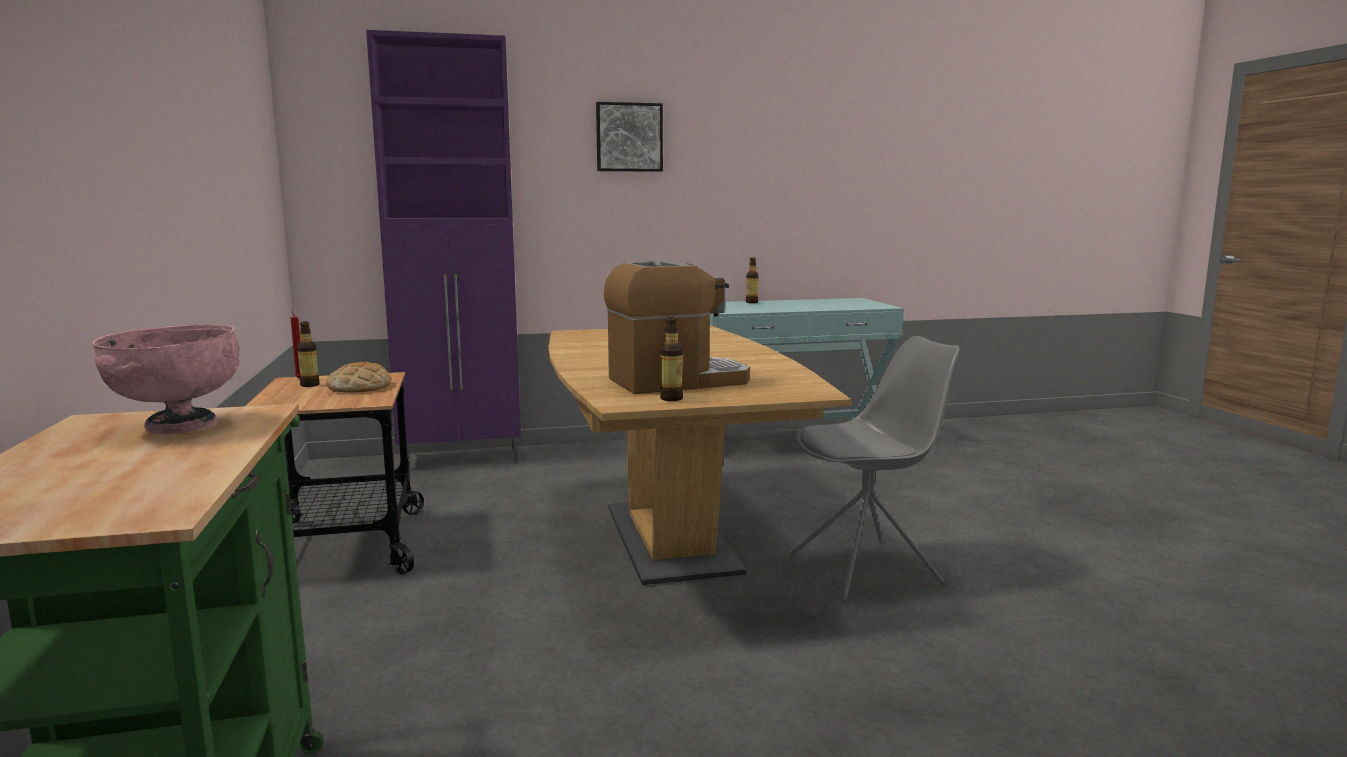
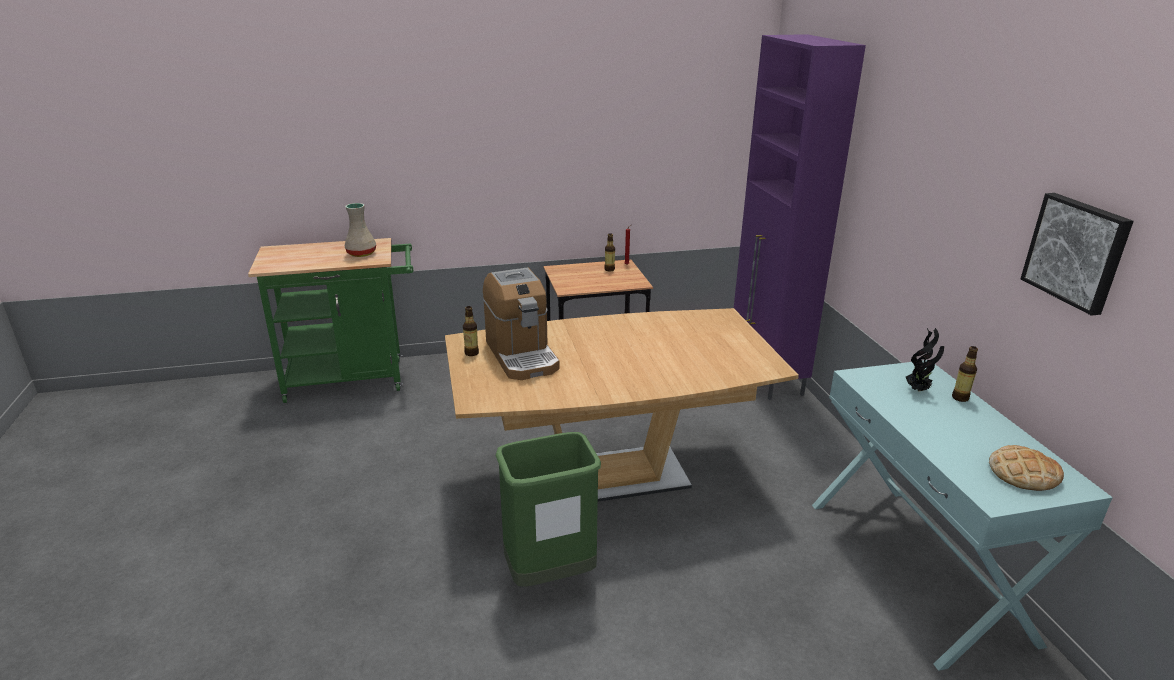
camera: 90 degrees right, 15 degrees up
pink bowl [92,324,240,434] -> beige vase [345,203,376,257]
bread [326,362,391,392] -> bread moved to [989,445,1064,491]
picture [596,102,663,172] -> picture moved to [1021,193,1134,316]
grey chair [789,336,960,602] -> green trash can [495,432,601,587]
none -> potted plant [906,328,944,392]

